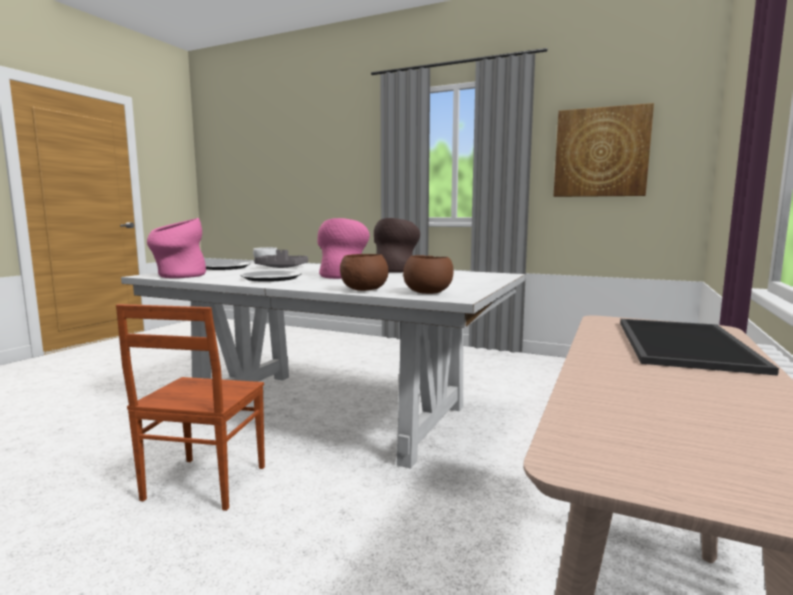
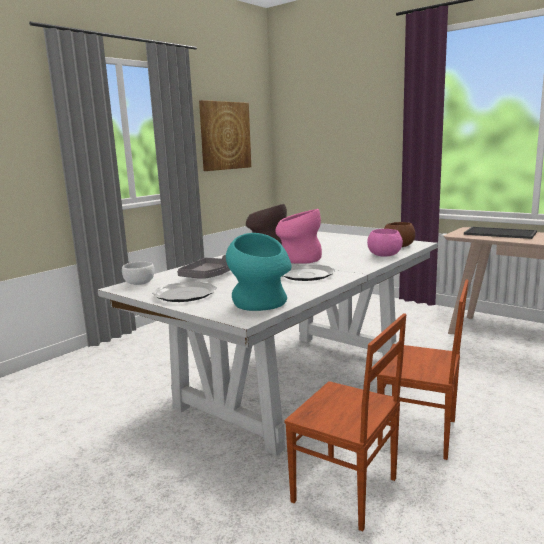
camera: 75 degrees left, 5 degrees up
pink vase [147,218,206,278] -> turquoise vase [226,233,292,311]
brown bowl [340,254,388,291] -> pink bowl [367,229,403,256]
none -> brown chair [284,313,407,532]

